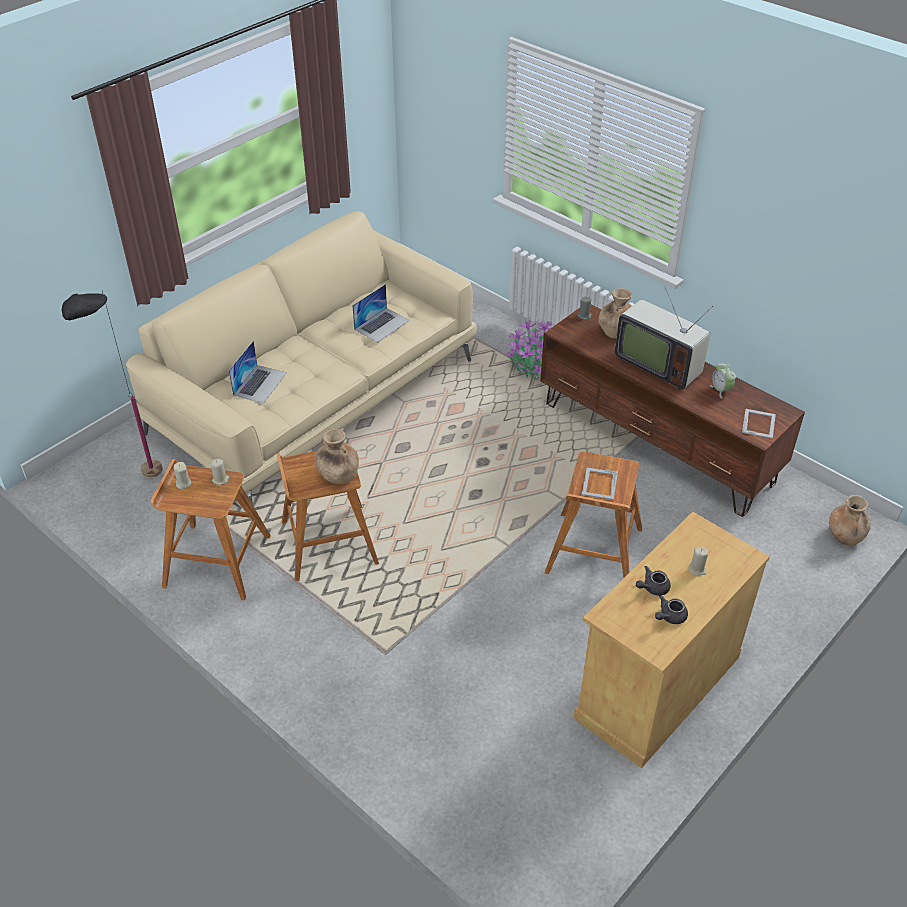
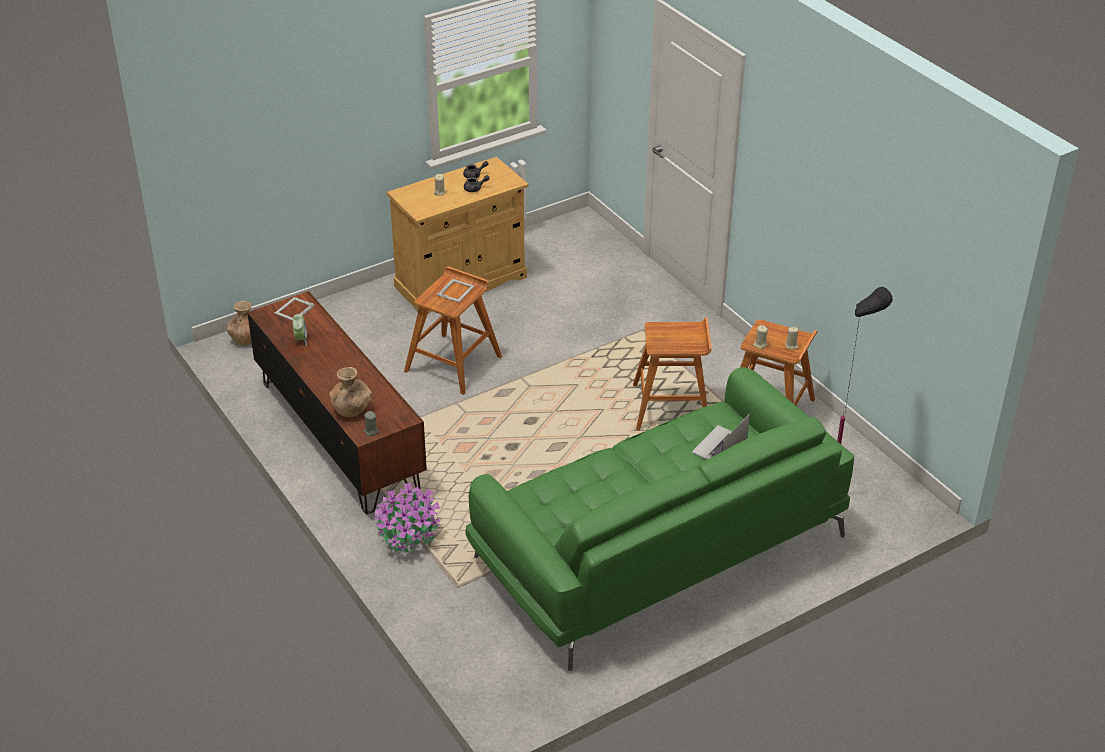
camera: 165 degrees left, 5 degrees down
beige sofa [126,211,477,505] -> green sofa [465,367,855,671]
brown vase [315,429,359,484] -> none
laptop [352,284,410,343] -> none
television [615,287,713,390] -> none

